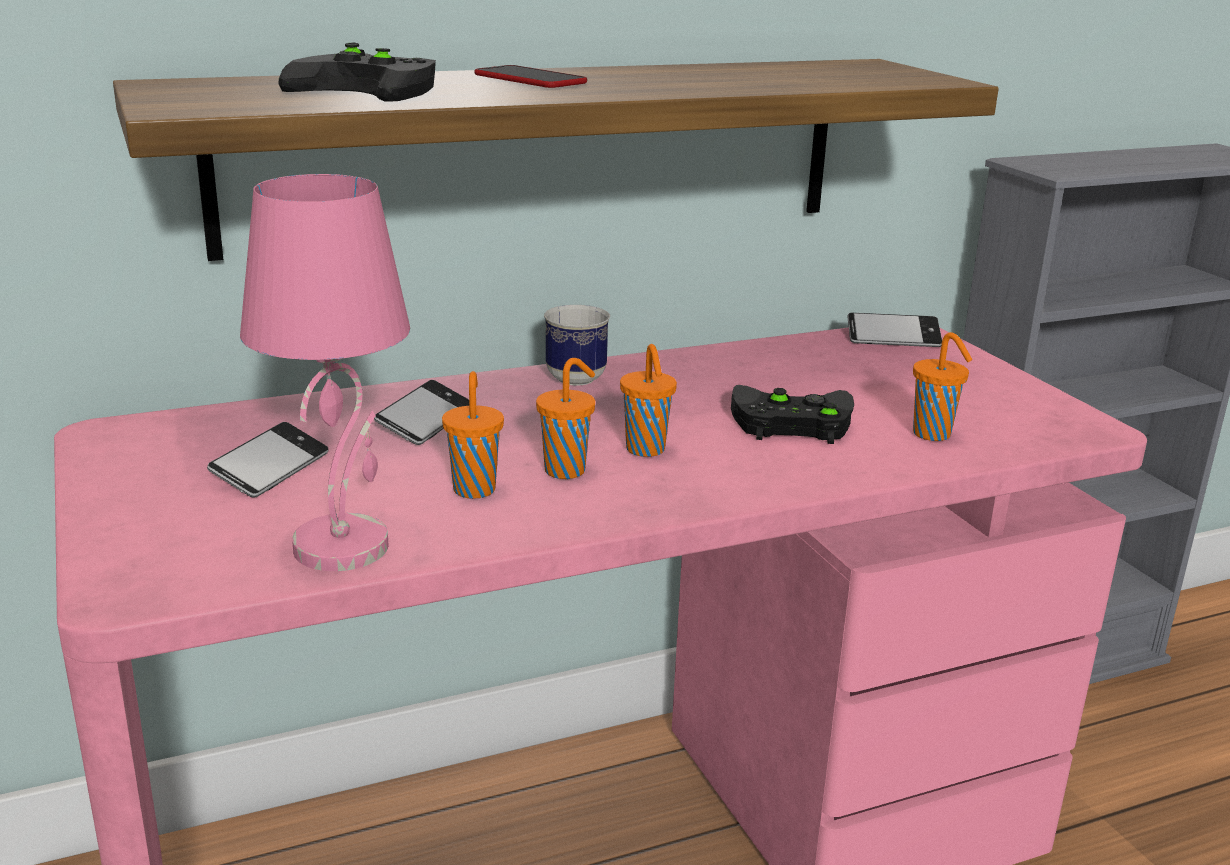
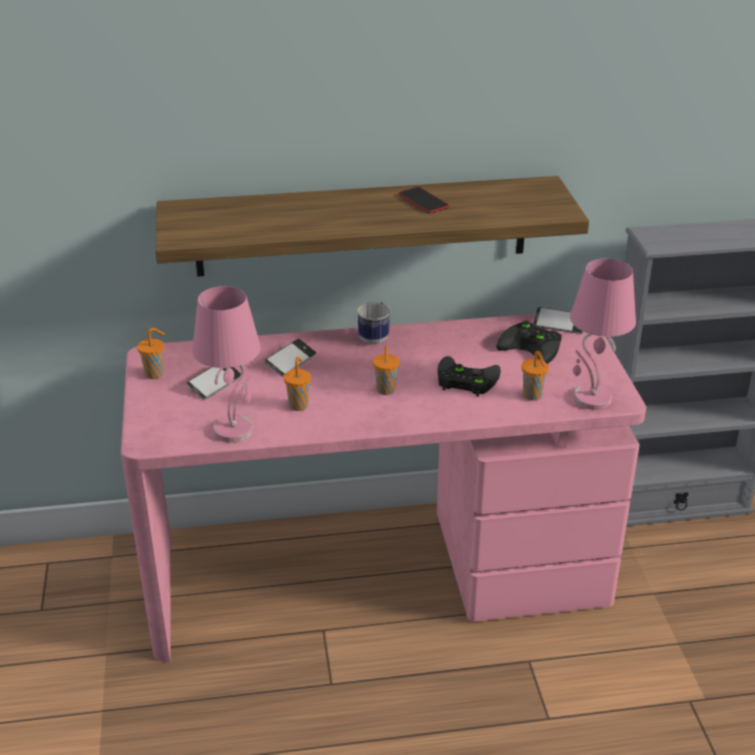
camera: 15 degrees right, 10 degrees up
black game controller [279,43,436,102] -> black game controller moved to [496,321,562,364]
phone [474,65,587,88] -> phone moved to [399,187,449,213]
orange cup [536,358,595,479] -> orange cup moved to [137,328,165,379]
none -> pink table lamp [570,258,636,410]

